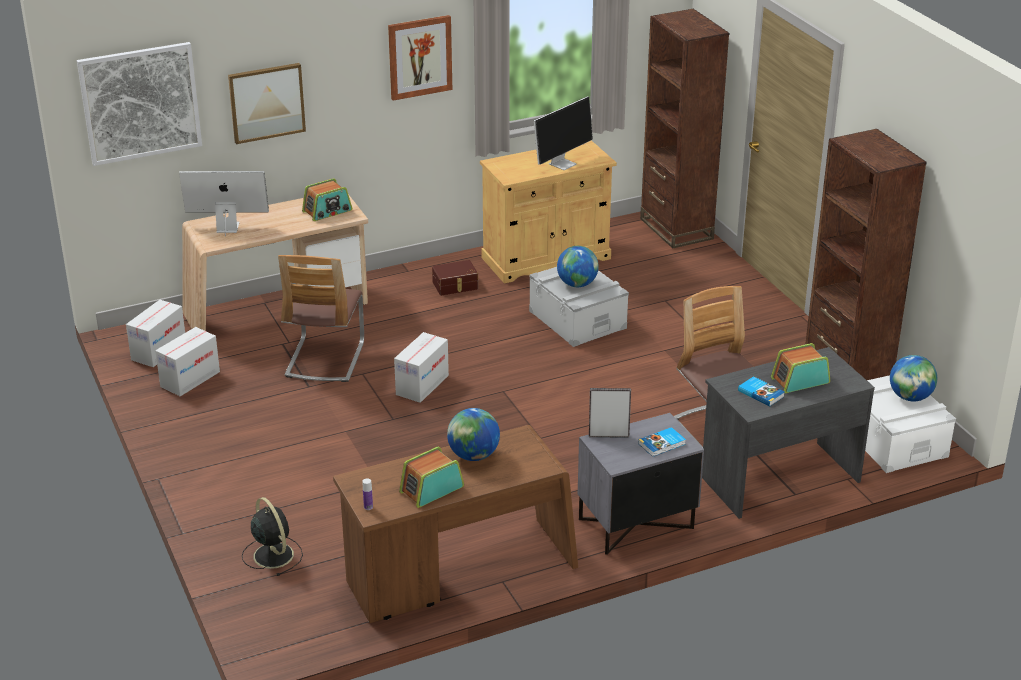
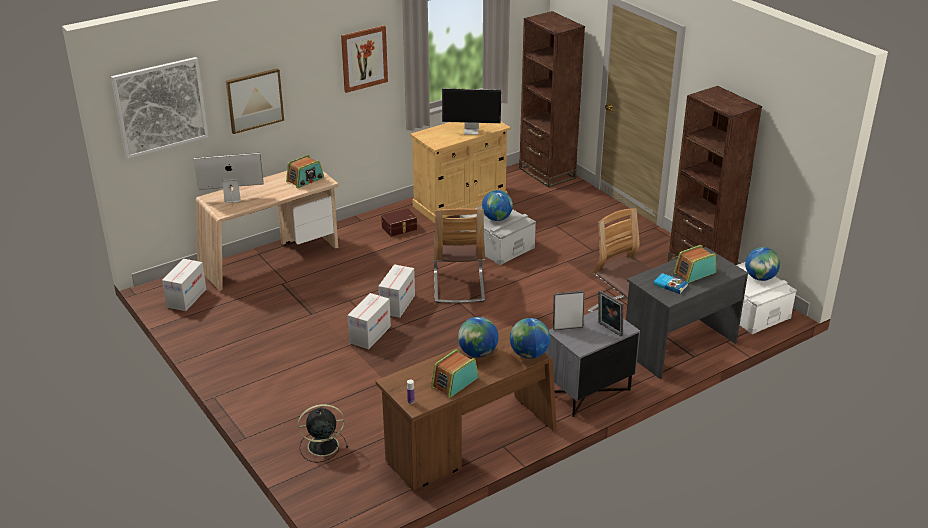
camera: 10 degrees left, 0 degrees up
cardboard box [155,327,220,396] -> cardboard box moved to [347,293,391,349]
black fan [242,497,303,576] -> black fan turned 60 degrees counterclockwise [298,404,348,463]
chair [278,255,364,382] -> chair moved to [433,209,485,303]
monitor [534,96,593,170] -> monitor turned 60 degrees clockwise [442,88,502,135]
book [638,427,686,457] -> picture frame [598,290,623,336]
none -> globe [510,318,550,359]

